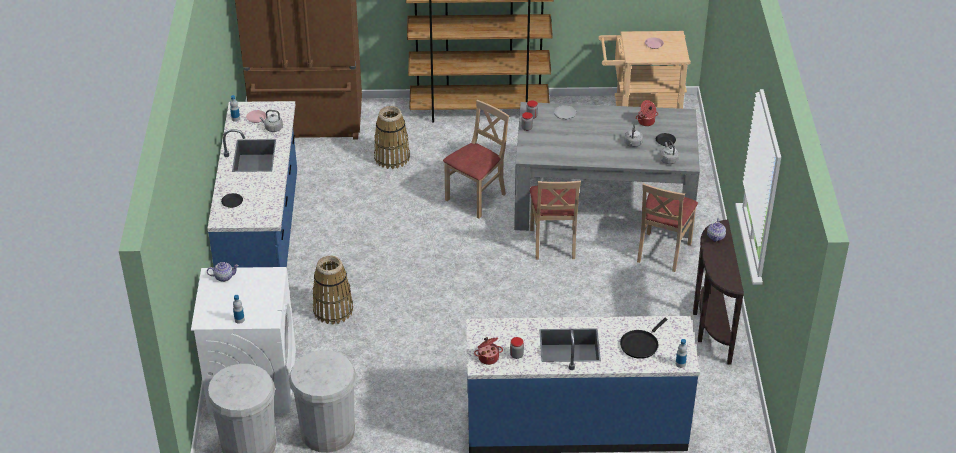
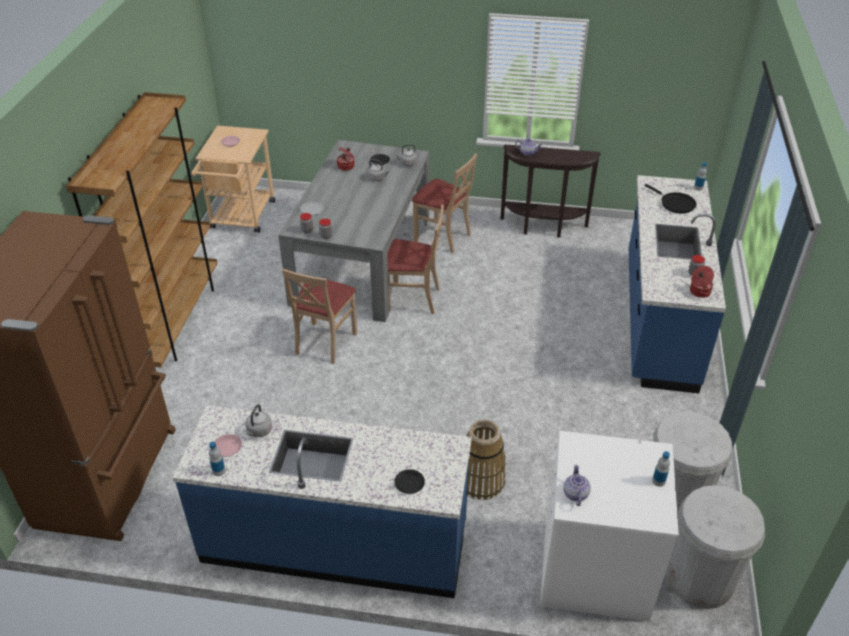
camera: 80 degrees left, 0 degrees up
basket [374,106,410,169] -> none
beige chair [443,100,509,218] -> beige chair turned 120 degrees counterclockwise [282,269,357,364]

